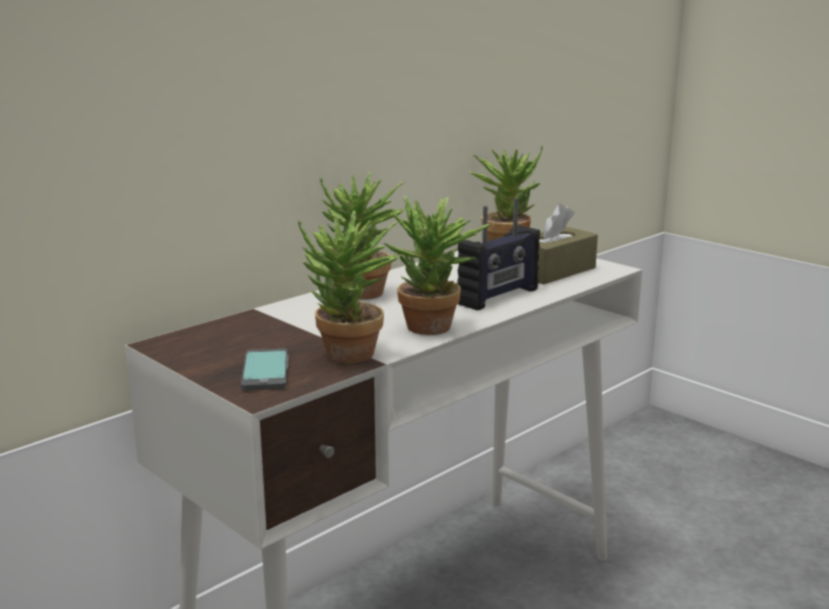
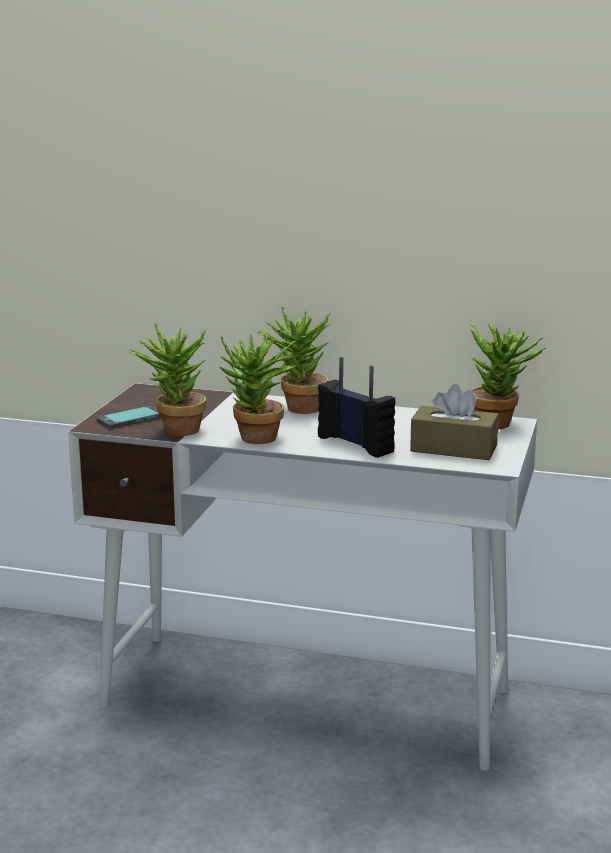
camera: 60 degrees right, 0 degrees up
radio [457,198,540,310] -> radio turned 150 degrees counterclockwise [318,357,396,458]

